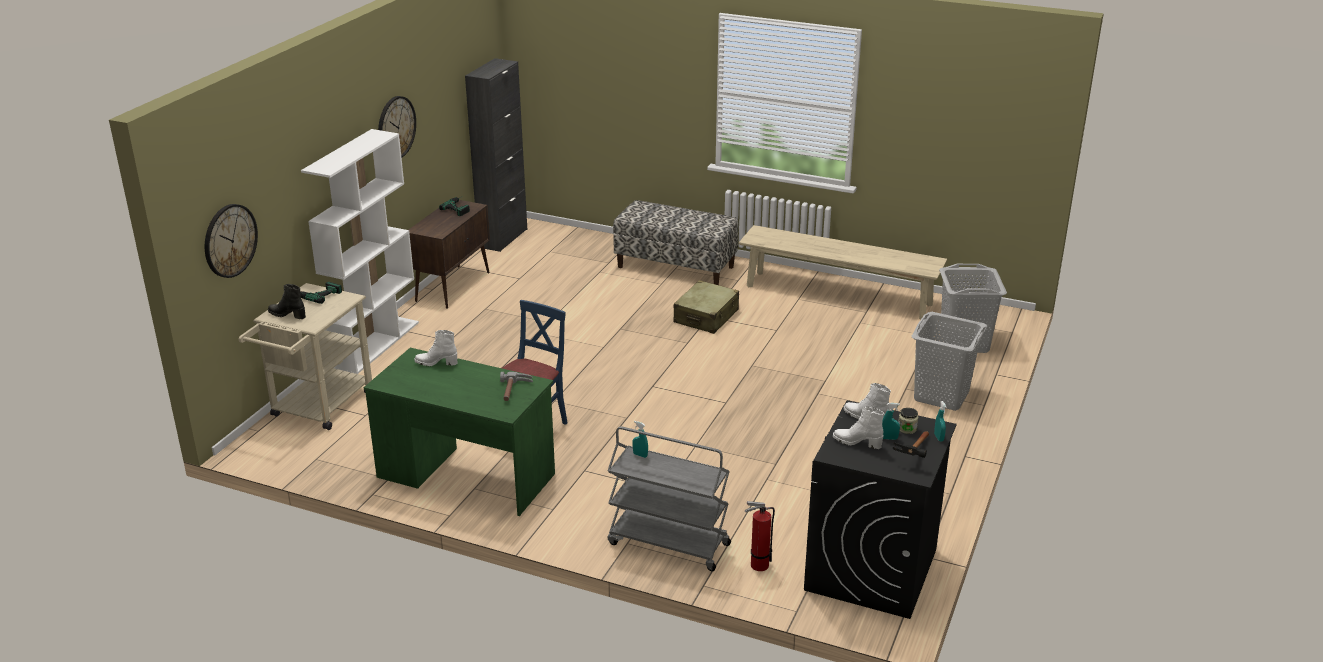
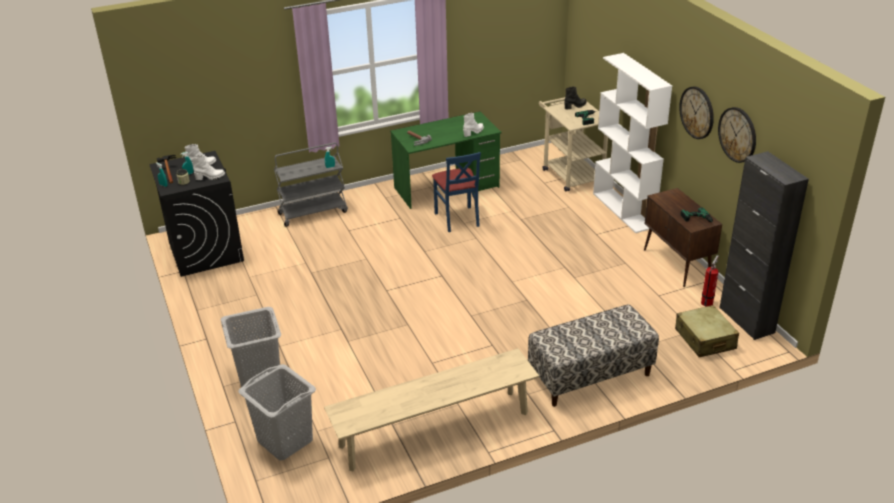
camera: 135 degrees right, 5 degrees up
wall clock [205,204,258,278] -> wall clock moved to [718,107,756,163]
beige suitcase [673,280,739,334] -> beige suitcase moved to [675,305,739,357]
fire extinguisher [745,501,775,571] -> fire extinguisher moved to [701,255,719,307]

